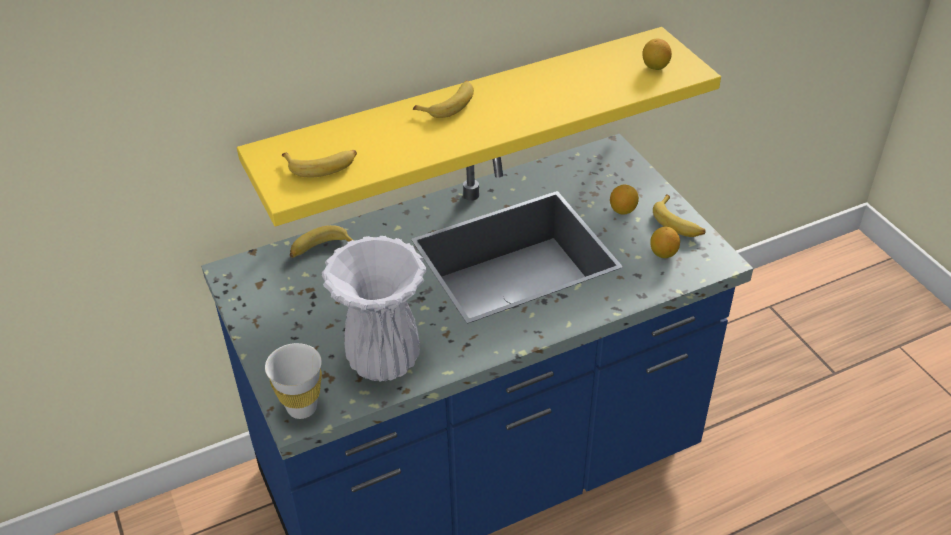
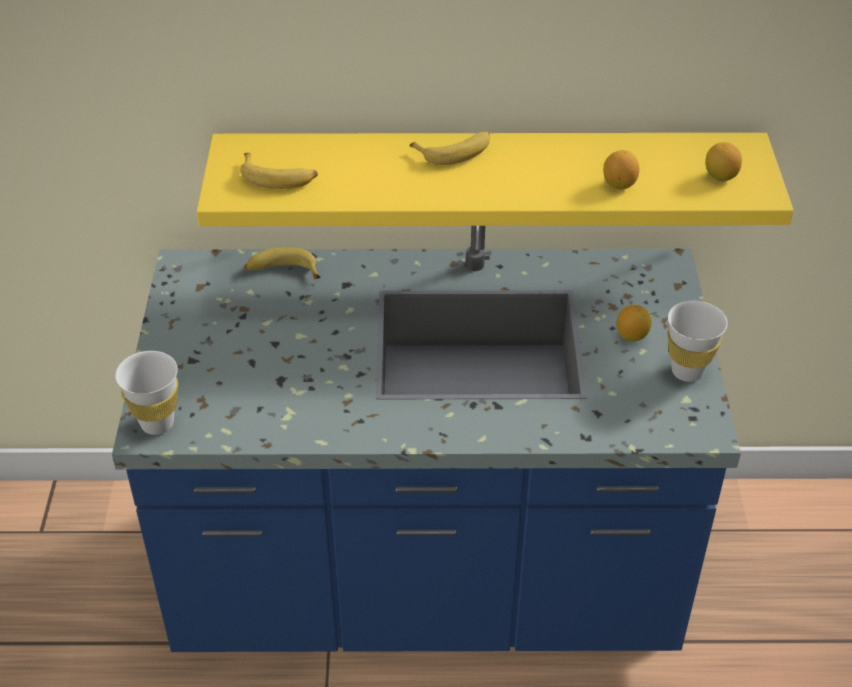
camera: 25 degrees right, 0 degrees up
white vase [322,236,426,382] -> none
lemon [650,227,680,258] -> lemon moved to [603,150,639,189]
banana [653,194,706,237] -> white cup [667,301,728,382]

